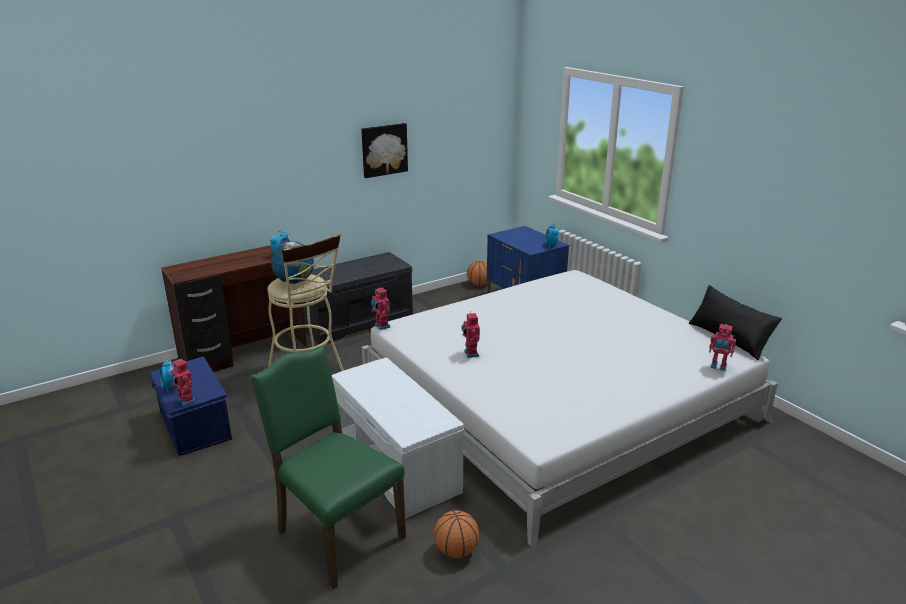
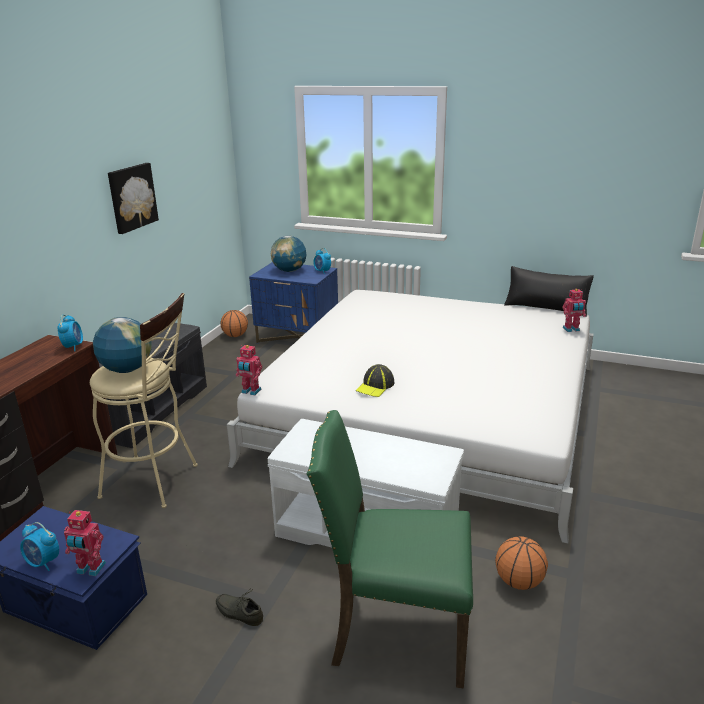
camera: 35 degrees left, 0 degrees up
toy robot [461,313,480,358] -> cap [356,364,394,397]
none -> grey shoe [216,587,263,626]
none -> globe [271,235,306,272]

